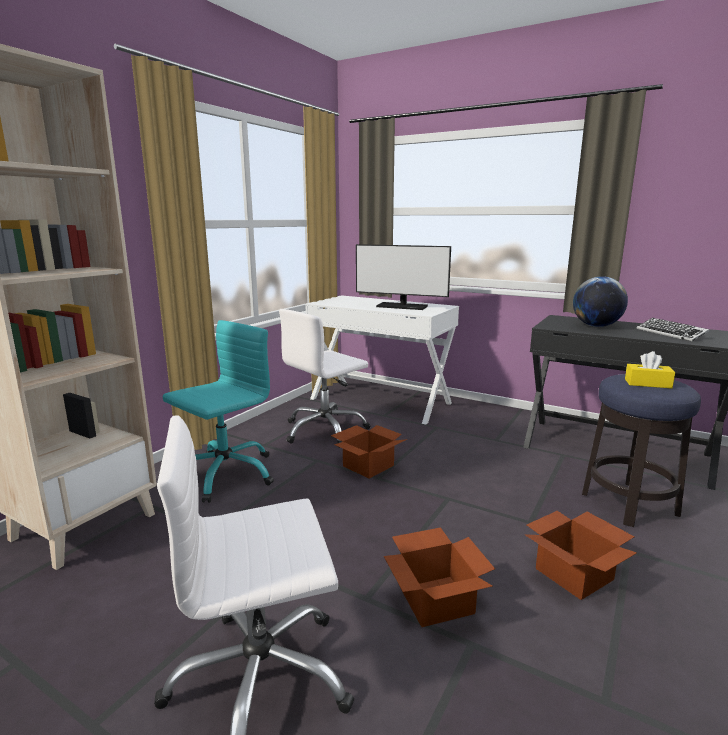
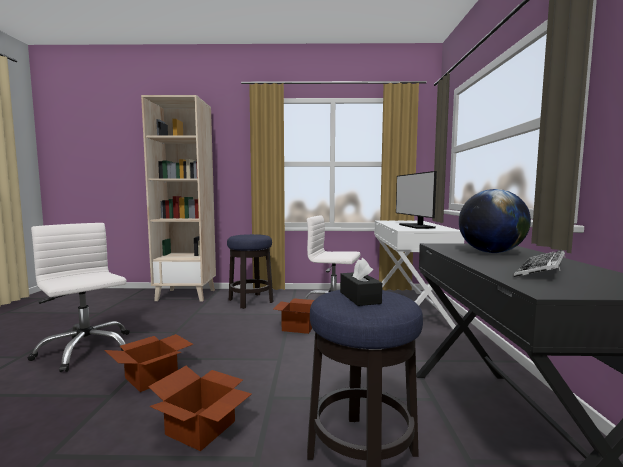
camera: 60 degrees right, 10 degrees down
turquoise office chair [162,320,274,503] -> stool [227,234,273,309]
yellow tissue box [625,351,675,389] -> black tissue box [340,258,382,306]

